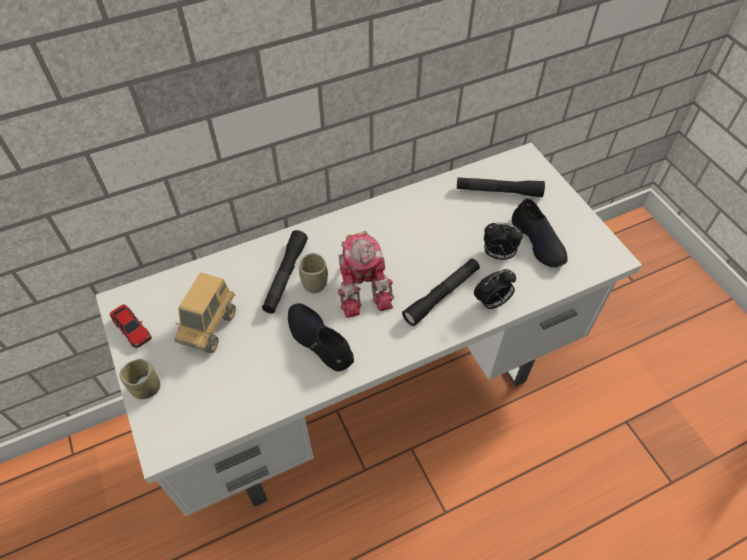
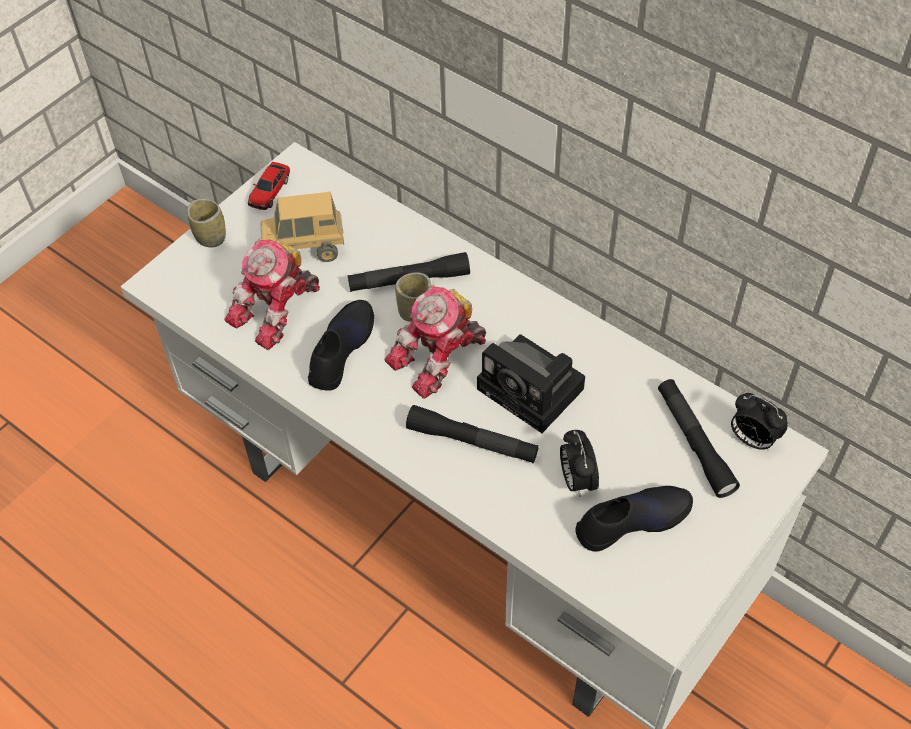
camera: 65 degrees right, 0 degrees up
alarm clock [474,269,516,309] -> alarm clock moved to [731,393,788,450]
black shoe [512,198,567,267] -> black shoe turned 150 degrees counterclockwise [575,486,693,552]
none -> toy robot [224,238,320,350]
none -> camera [477,334,585,433]

